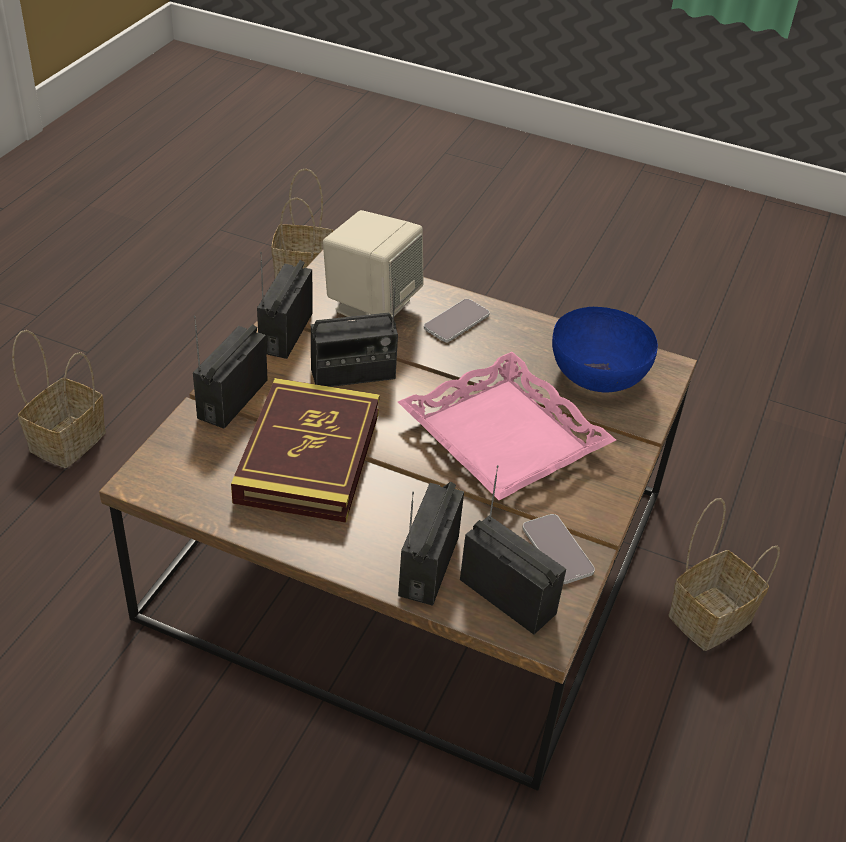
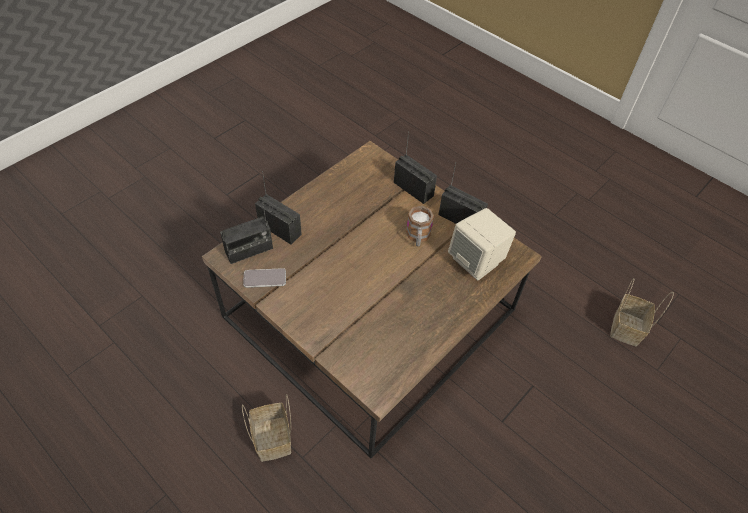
camera: 110 degrees right, 10 degrees up
basket [12,330,106,468] -> none
book [231,378,380,523] -> none
radio [311,277,398,387] -> mug [406,205,434,247]
pink tray [398,352,616,500] -> none
phone [424,299,490,342] -> none
blue bowl [552,307,658,392] -> none

